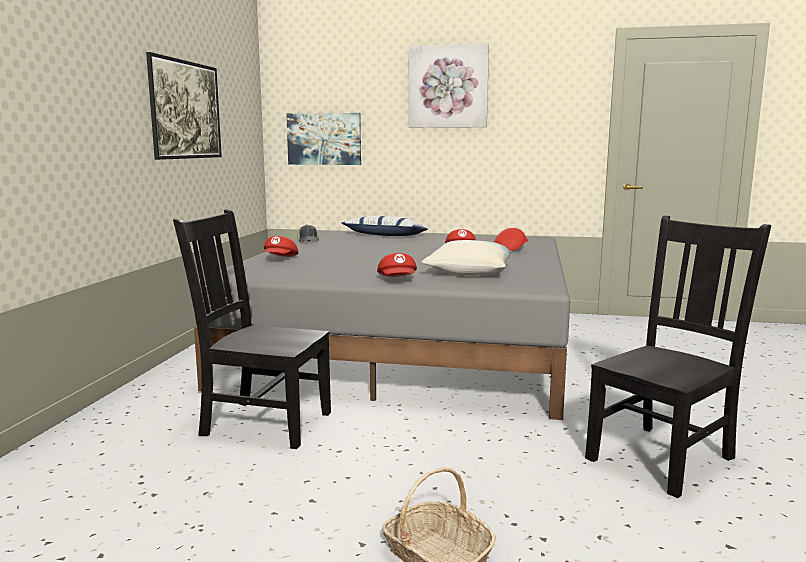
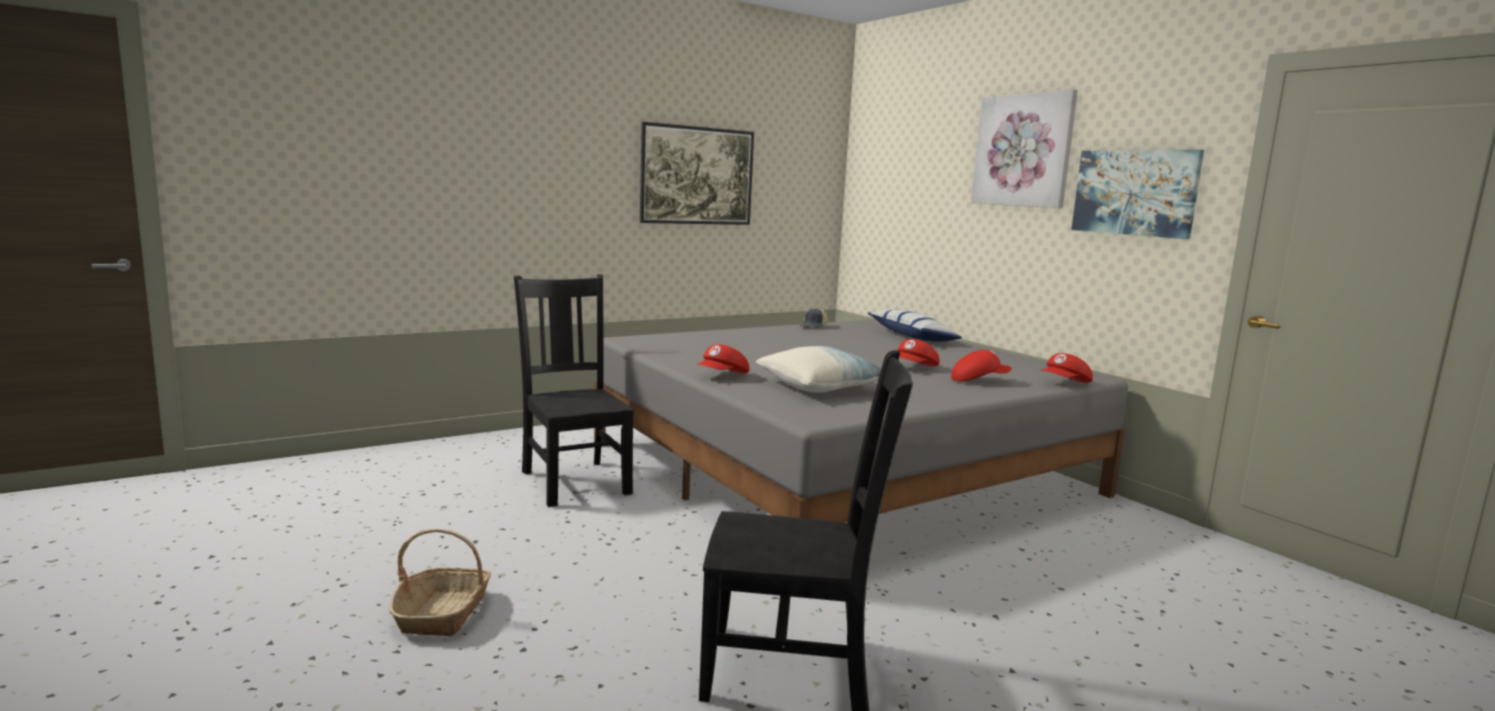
camera: 45 degrees right, 0 degrees up
red cap [263,236,298,257] -> red cap moved to [1041,353,1093,383]
picture [286,113,361,165] -> picture moved to [1071,150,1204,239]

